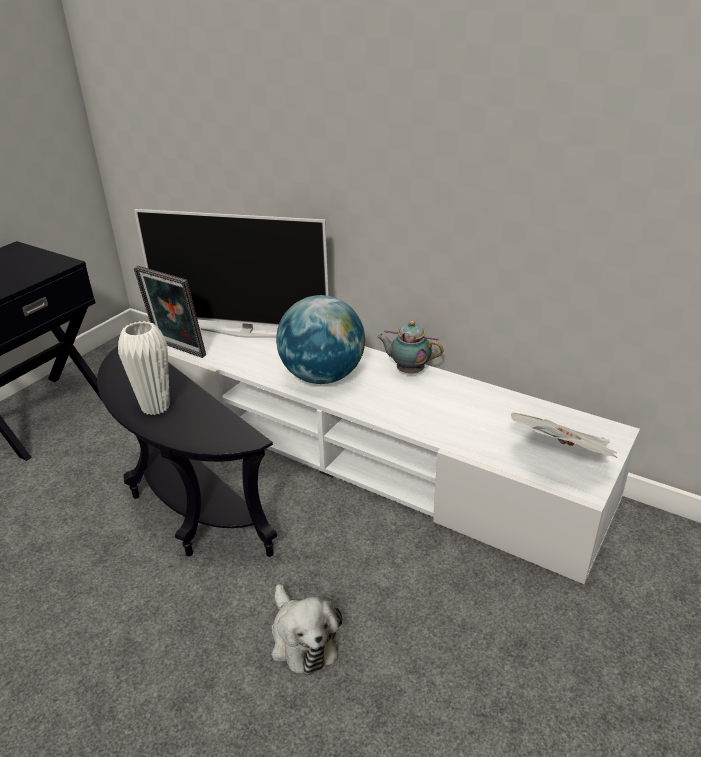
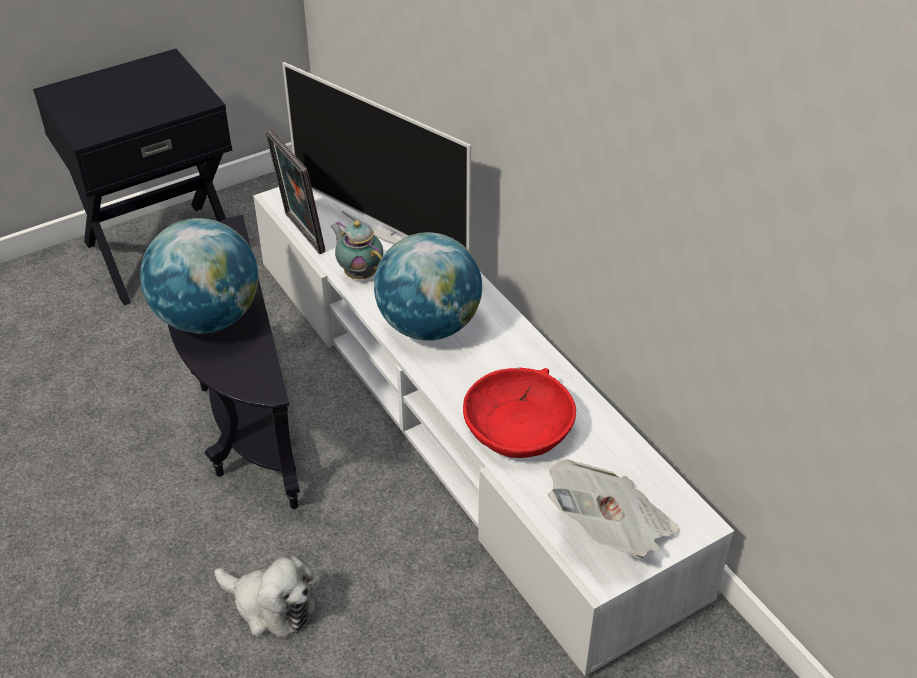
camera: 25 degrees right, 10 degrees up
white vase [118,321,170,415] -> globe [140,218,258,334]
plush toy [272,584,342,676] -> plush toy turned 60 degrees counterclockwise [214,555,316,637]
teapot [377,321,443,373] -> teapot moved to [330,221,383,279]
none -> red bowl [463,368,576,458]

